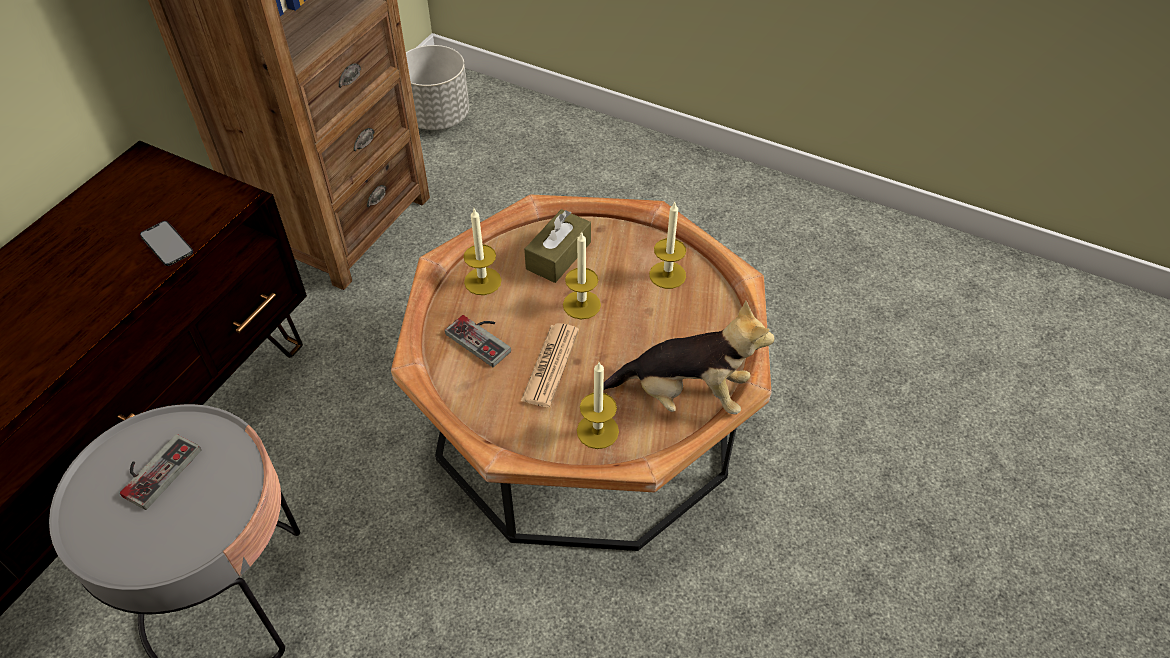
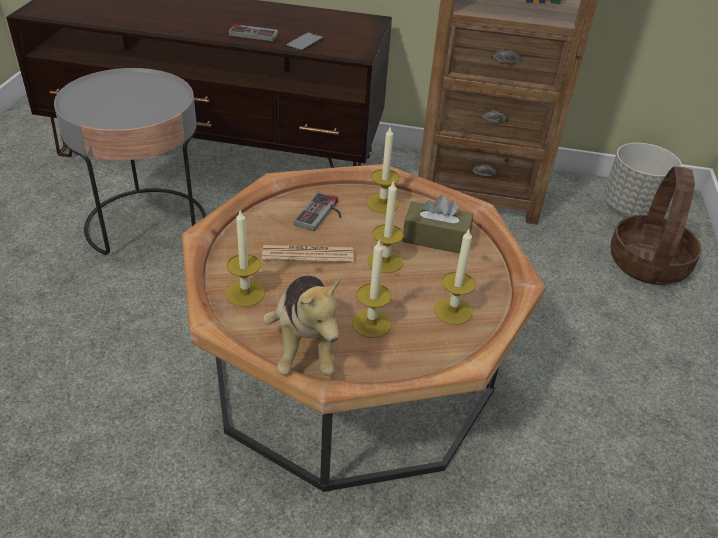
camera: 70 degrees right, 10 degrees down
game controller [120,434,201,510] -> game controller moved to [228,24,278,41]
none -> candle [352,239,391,338]
none -> basket [610,167,702,285]

